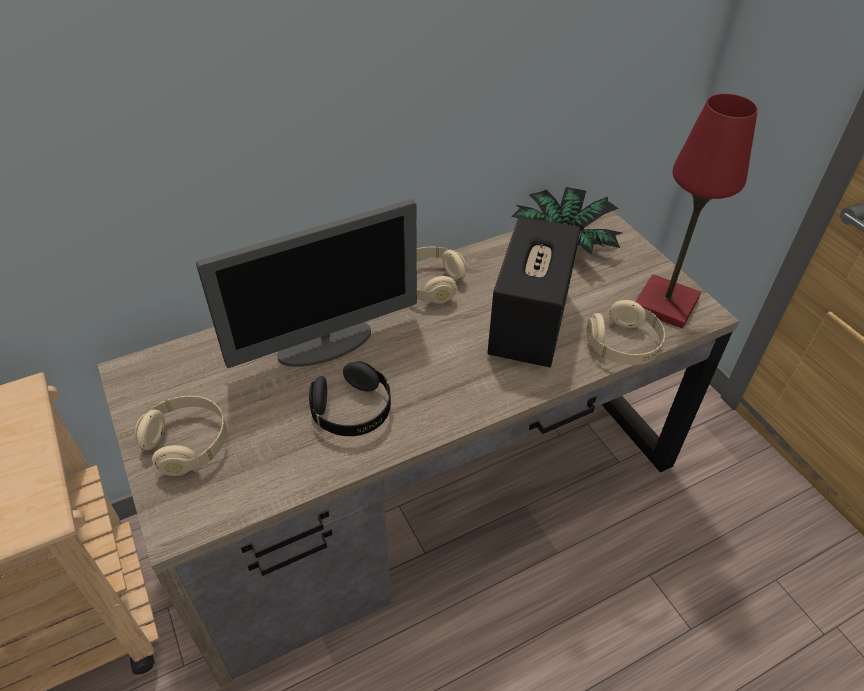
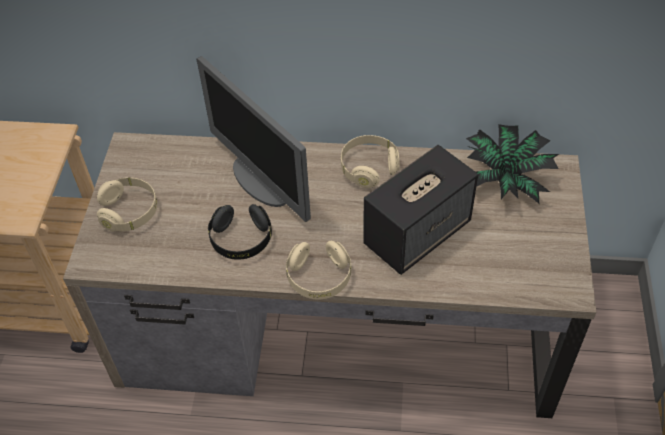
camera: 35 degrees right, 5 degrees up
monitor [196,199,417,368] -> monitor turned 45 degrees clockwise [196,56,311,222]
beige headphones [586,300,665,365] -> beige headphones moved to [286,241,351,300]
red table lamp [635,94,758,328] -> none

